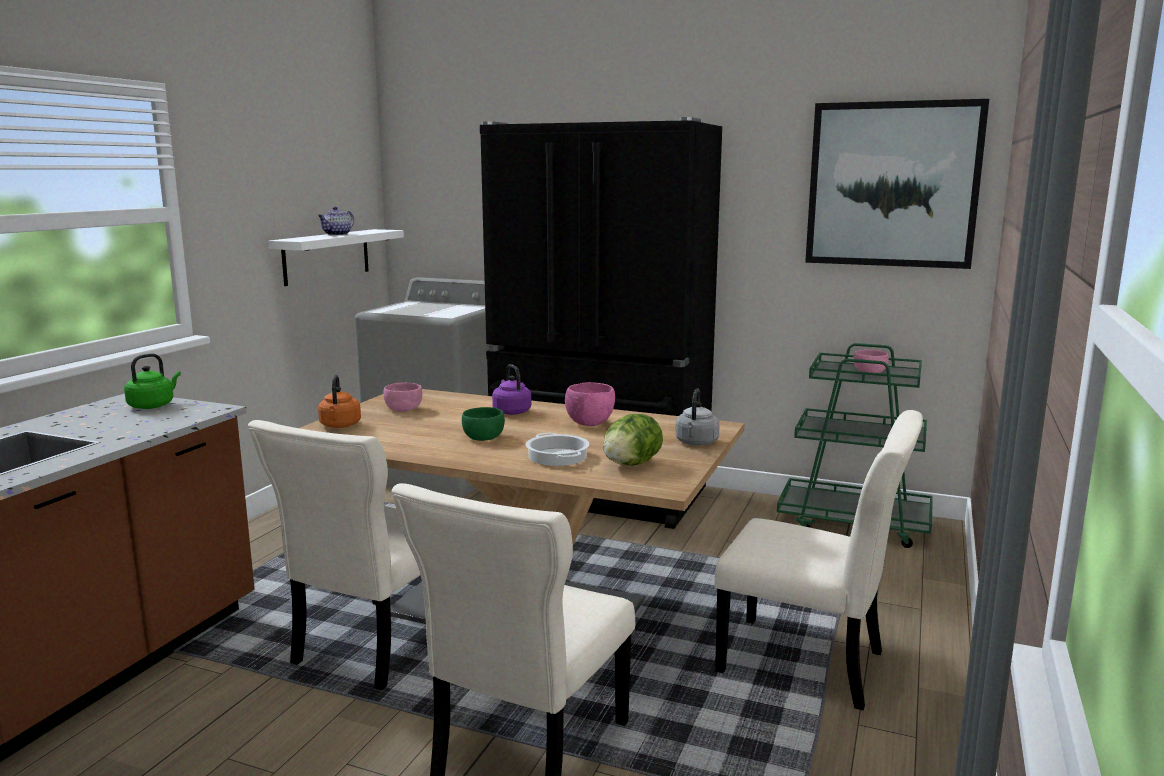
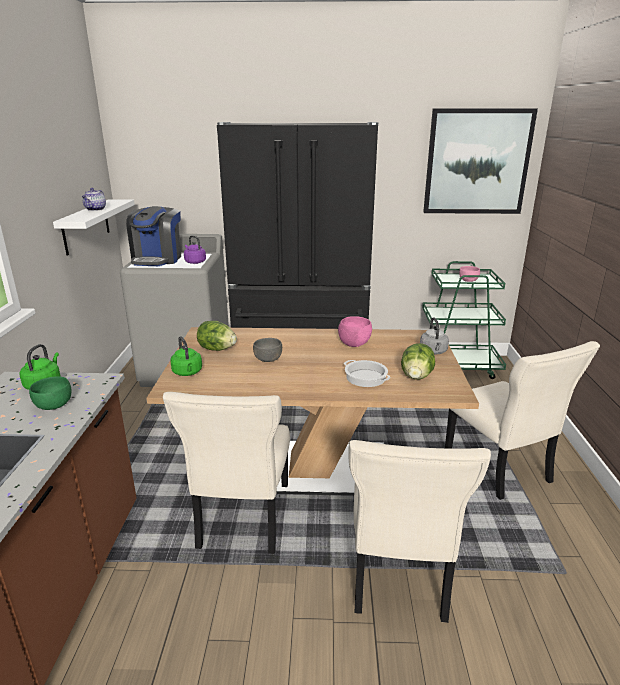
camera: 20 degrees left, 10 degrees up
orange kettle [318,375,361,428] -> green kettle [170,336,202,376]
pink bowl [383,382,422,412] -> lettuce [197,321,237,351]
green bowl [462,407,505,441] -> green bowl moved to [29,376,72,410]
purple kettle [492,364,531,415] -> purple kettle moved to [184,236,206,264]
beige chair [714,410,923,710] -> beige chair turned 60 degrees clockwise [445,341,600,500]
none -> coffee machine [126,206,181,266]
none -> grey bowl [253,338,282,362]

